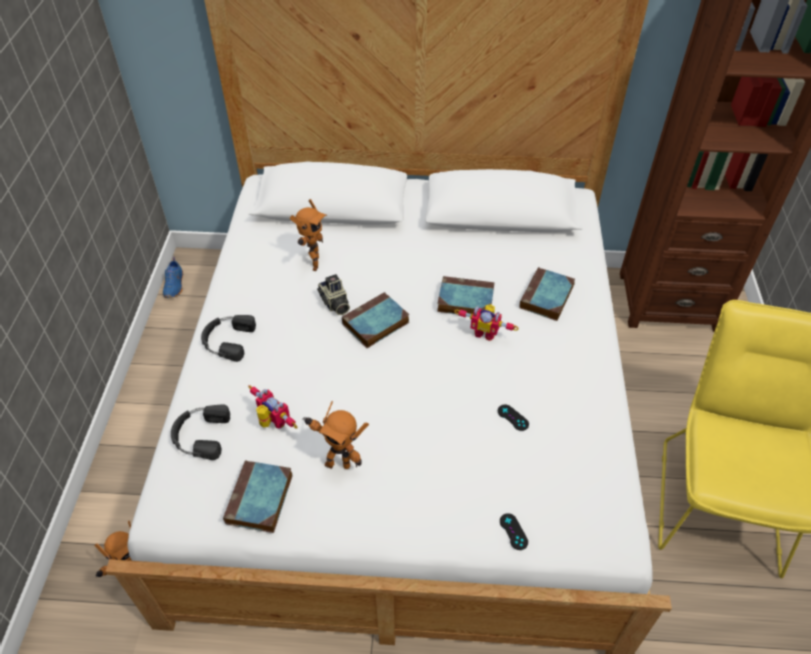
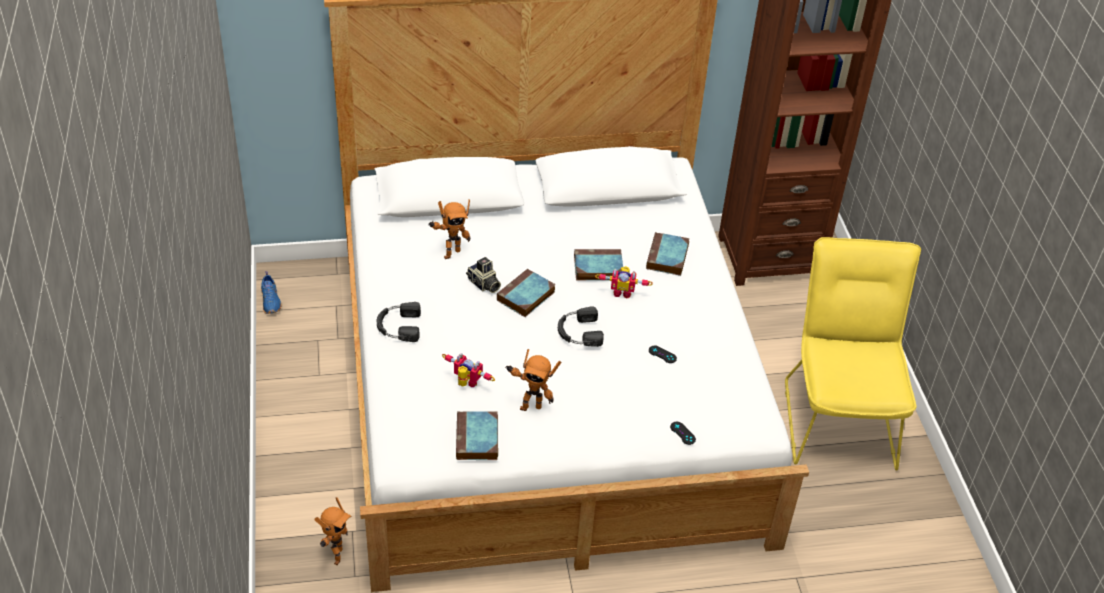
camera: 15 degrees left, 5 degrees down
black headphones [171,404,230,460] -> black headphones moved to [558,306,604,347]
toy robot [290,199,327,271] -> toy robot turned 60 degrees clockwise [428,199,470,259]

